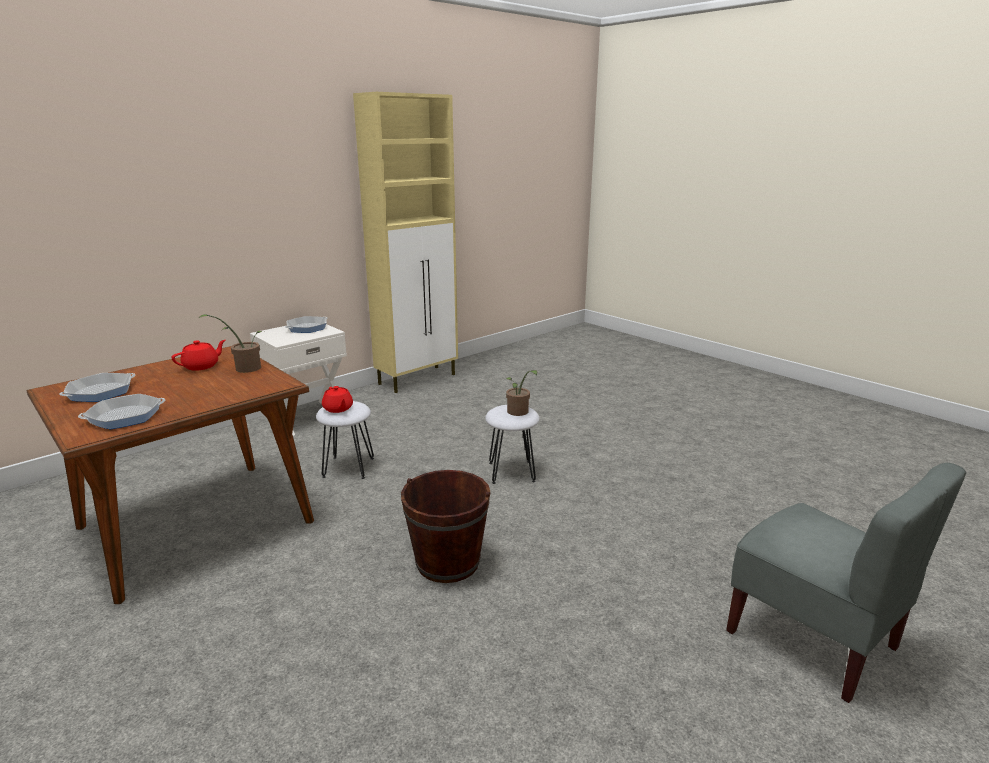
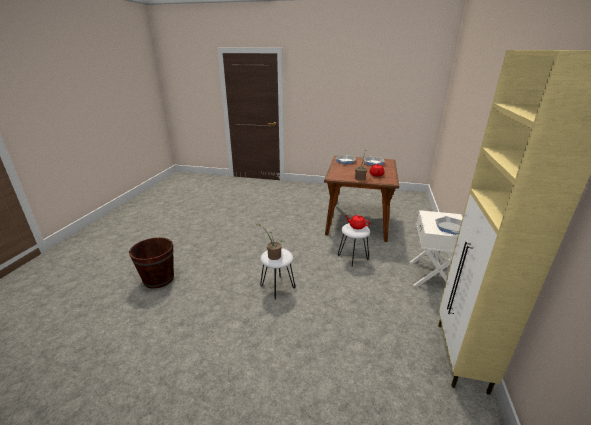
camera: 145 degrees right, 5 degrees up
brown bucket [401,470,491,583] -> brown bucket moved to [129,237,174,289]
grey chair [726,463,966,703] -> none

